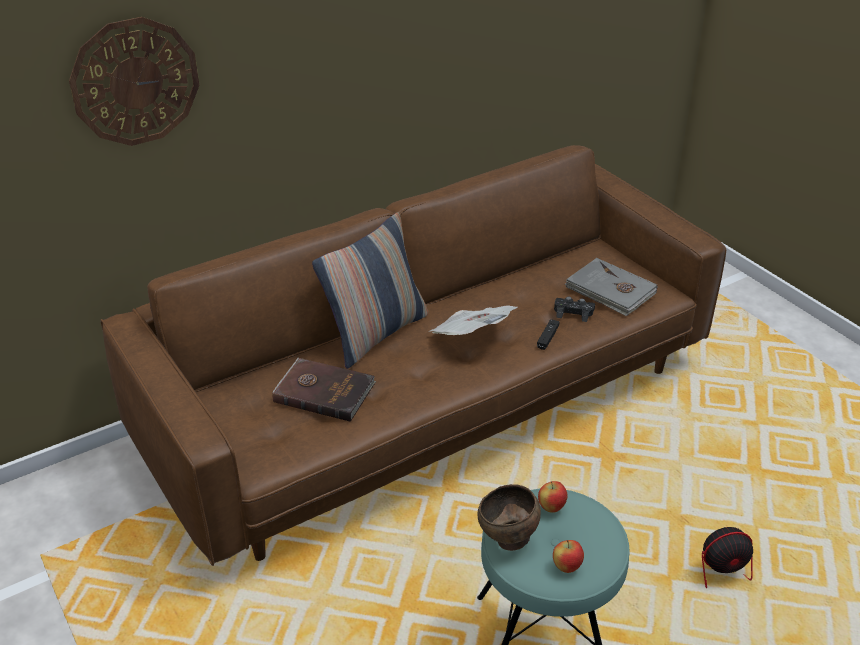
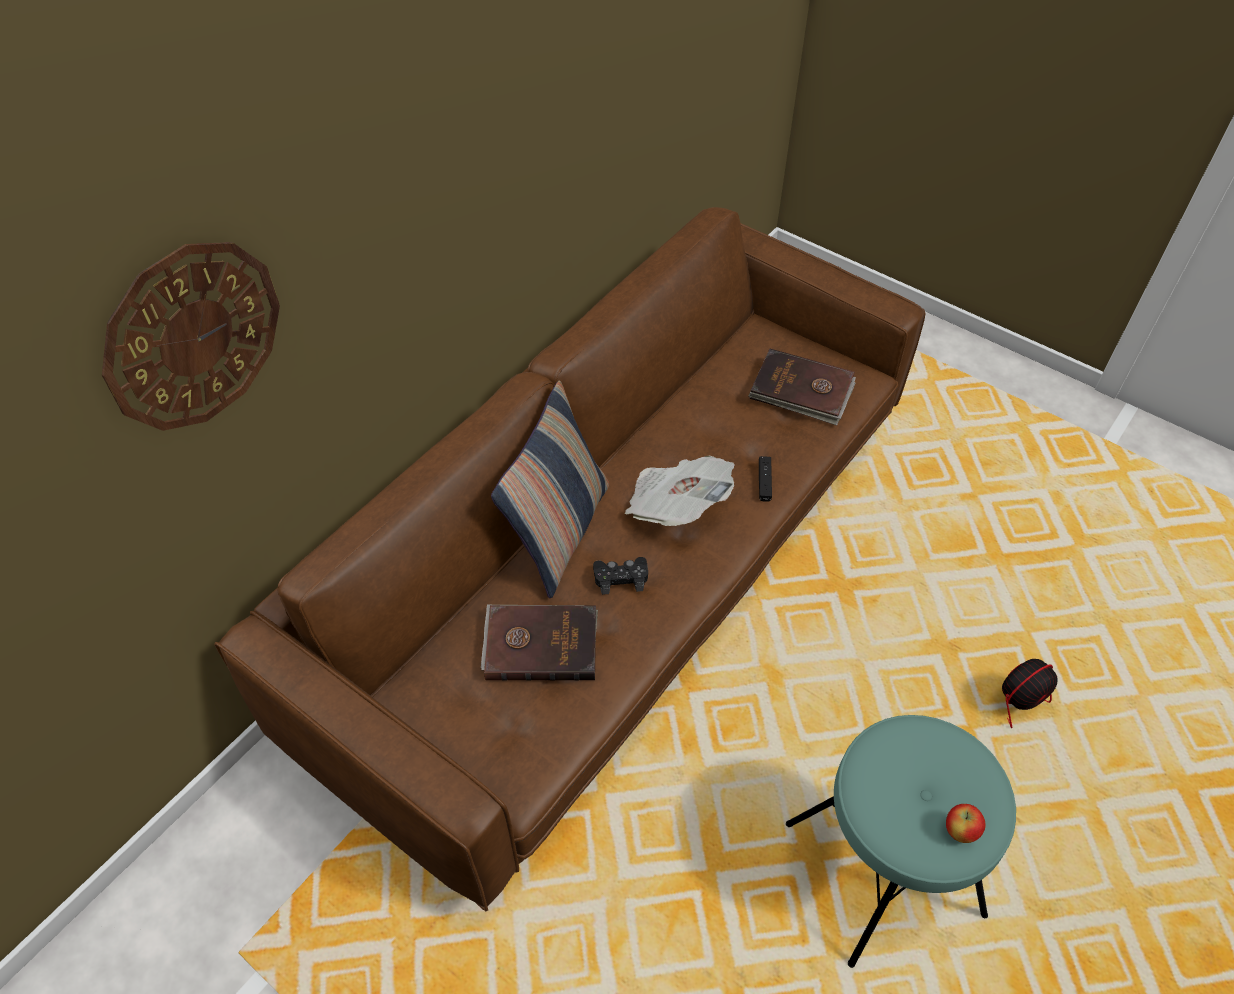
camera: 20 degrees left, 15 degrees up
brown bowl [477,484,541,551] -> none
apple [538,481,568,513] -> none
black game controller [554,297,595,322] -> black game controller moved to [593,557,648,595]
grey book [564,258,658,316] -> brown book [748,349,856,426]

